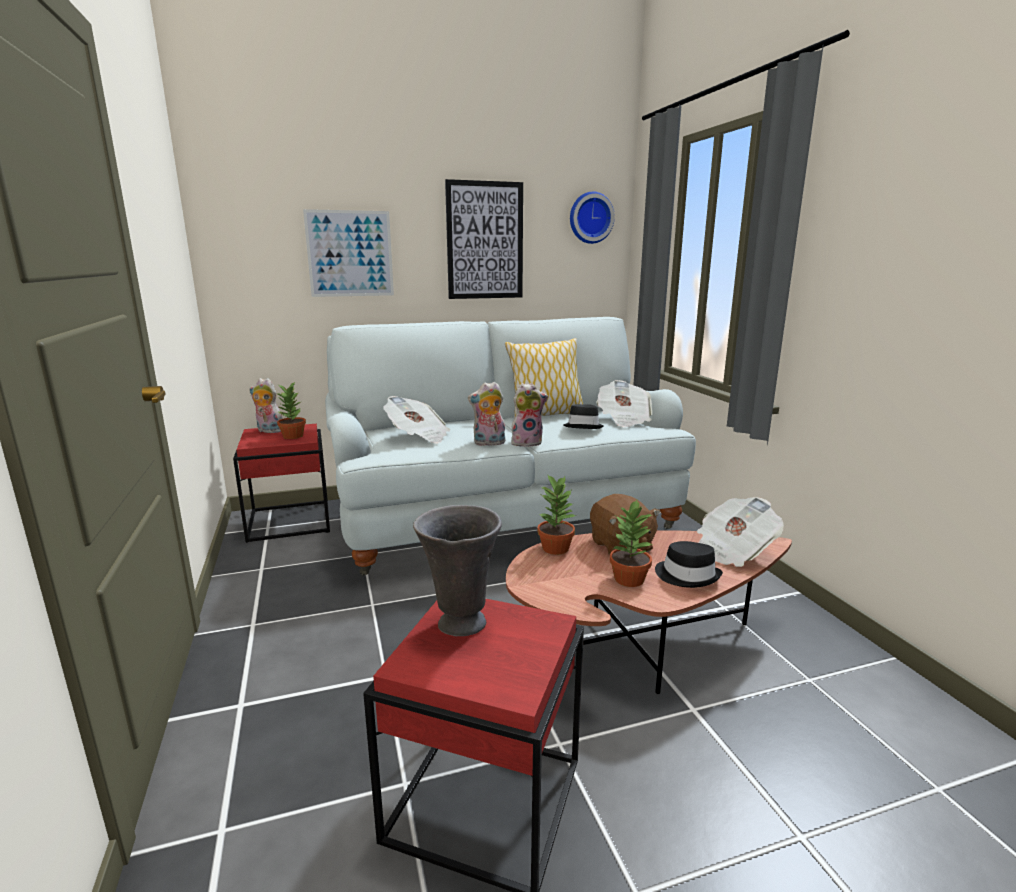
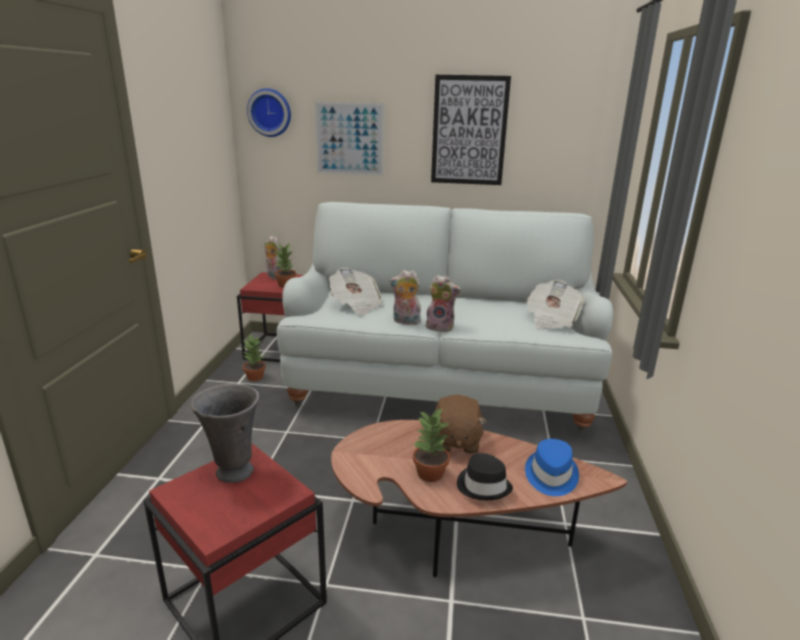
camera: 25 degrees right, 5 degrees up
pillow [505,338,583,419] -> none
potted plant [537,475,577,555] -> potted plant moved to [242,334,266,381]
black hat [563,404,604,429] -> none
wall clock [570,192,615,244] -> wall clock moved to [247,88,291,137]
newspaper [697,497,784,567] -> blue hat [525,439,579,496]

